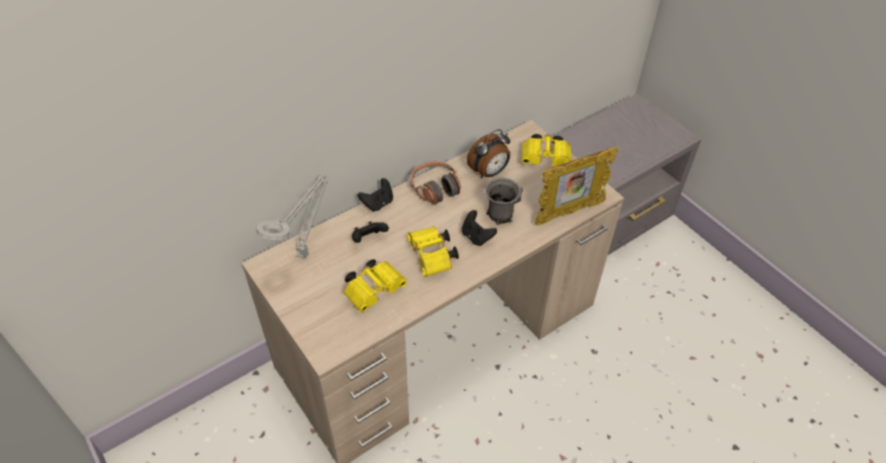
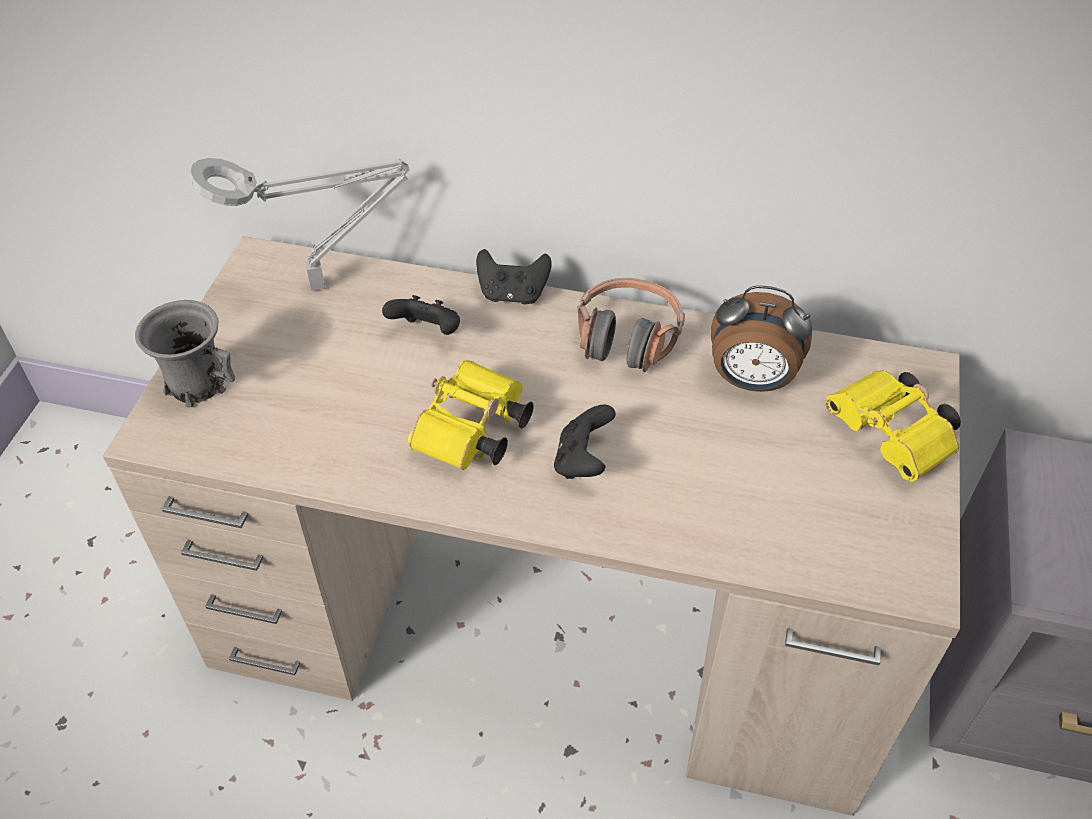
camera: 50 degrees right, 0 degrees up
yellow binoculars [344,259,407,312] -> none
grey mug [485,178,523,225] -> grey mug moved to [135,300,235,407]
picture frame [535,147,618,226] -> none

